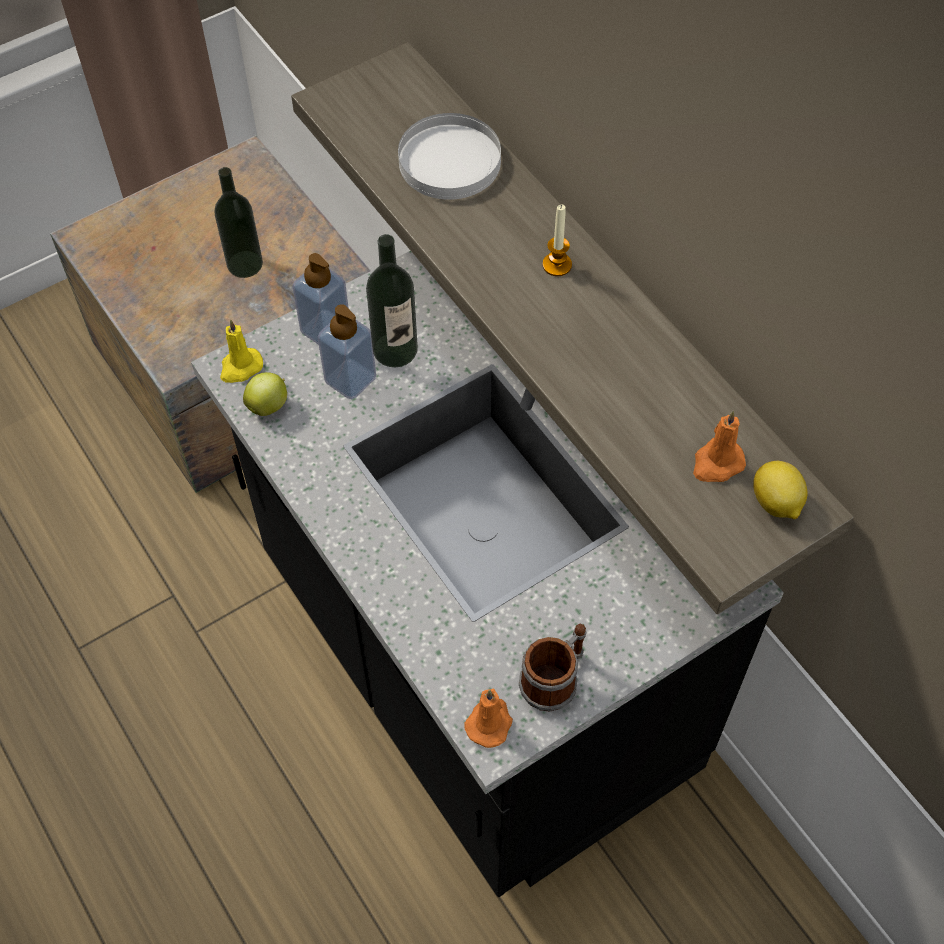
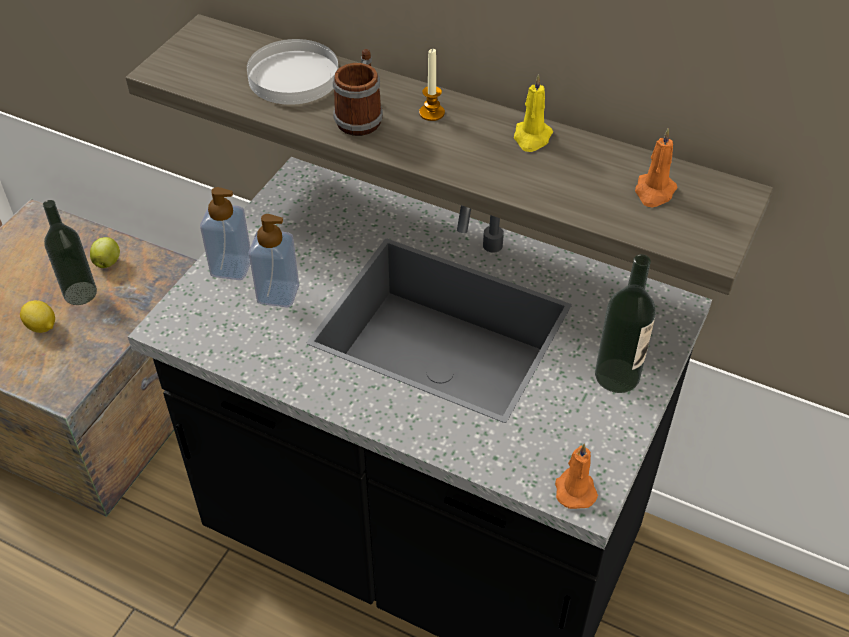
camera: 30 degrees left, 10 degrees down
yellow candle [220,319,263,383] -> yellow candle moved to [514,74,553,152]
apple [243,372,287,416] -> apple moved to [90,237,120,268]
bottle [366,234,418,367] -> bottle moved to [595,254,656,393]
mug [519,624,587,712] -> mug moved to [333,49,383,136]
lemon [753,461,808,519] -> lemon moved to [20,300,55,333]

